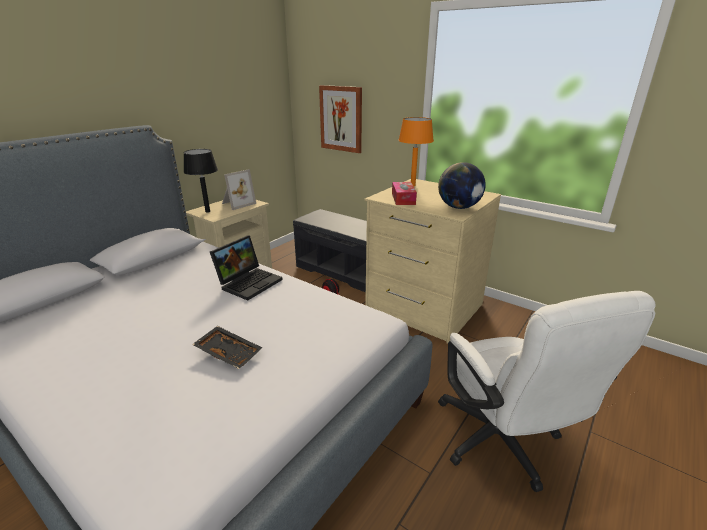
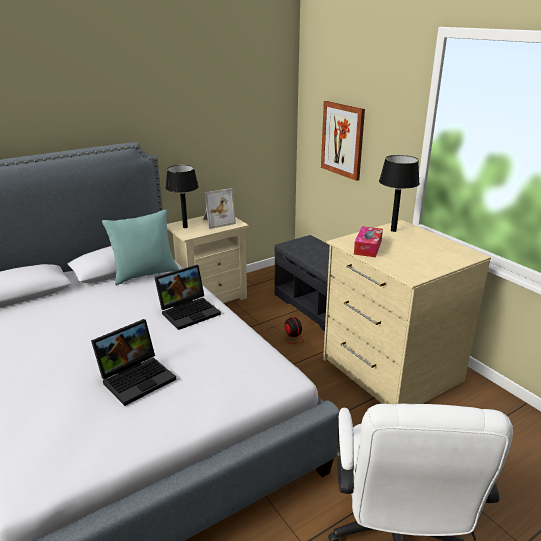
camera: 20 degrees right, 0 degrees up
black tray [192,326,262,369] -> laptop [91,319,176,406]
orange table lamp [399,117,434,186] -> black table lamp [379,155,420,232]
globe [438,162,486,209] -> none
none -> turquoise pillow [102,210,179,285]

